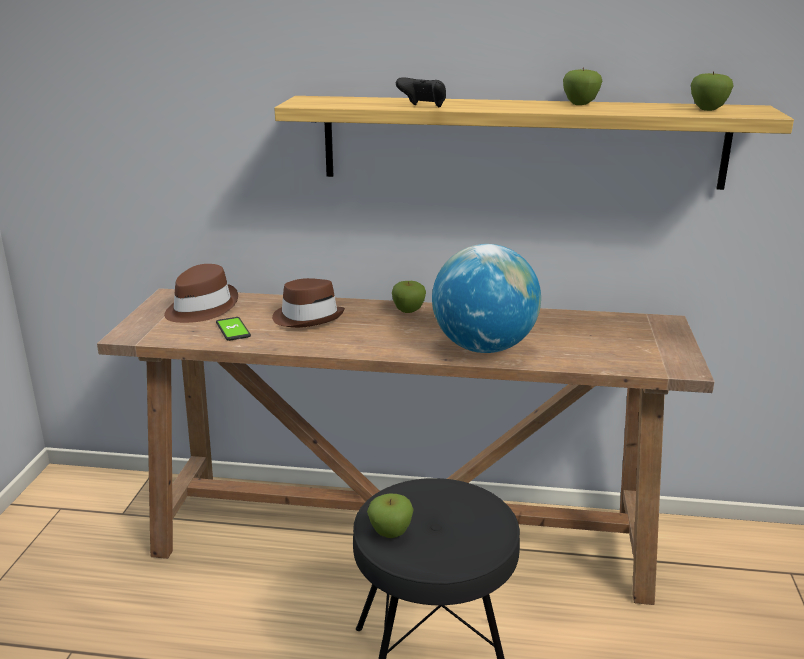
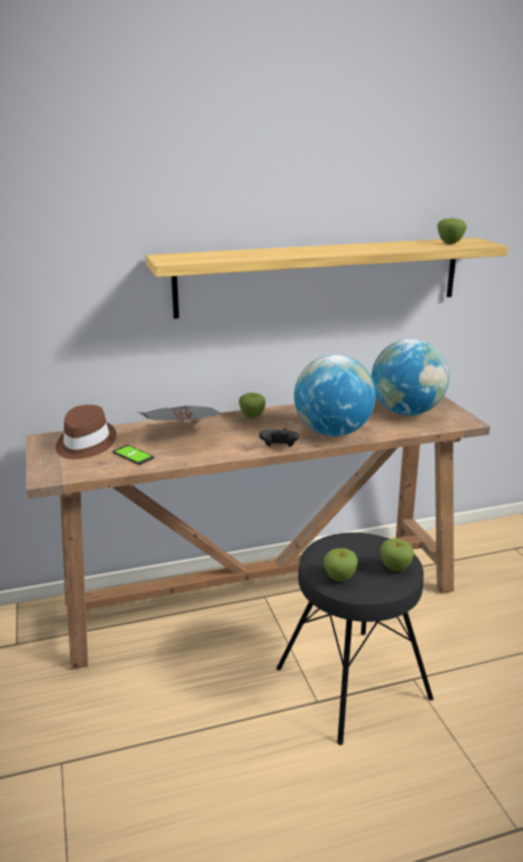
camera: 25 degrees left, 0 degrees up
brown hat [272,278,345,328] -> newspaper [136,406,222,422]
black game controller [396,77,446,107] -> black game controller moved to [259,428,299,447]
apple [563,67,602,105] -> apple moved to [380,538,414,571]
none -> globe [371,339,449,416]

